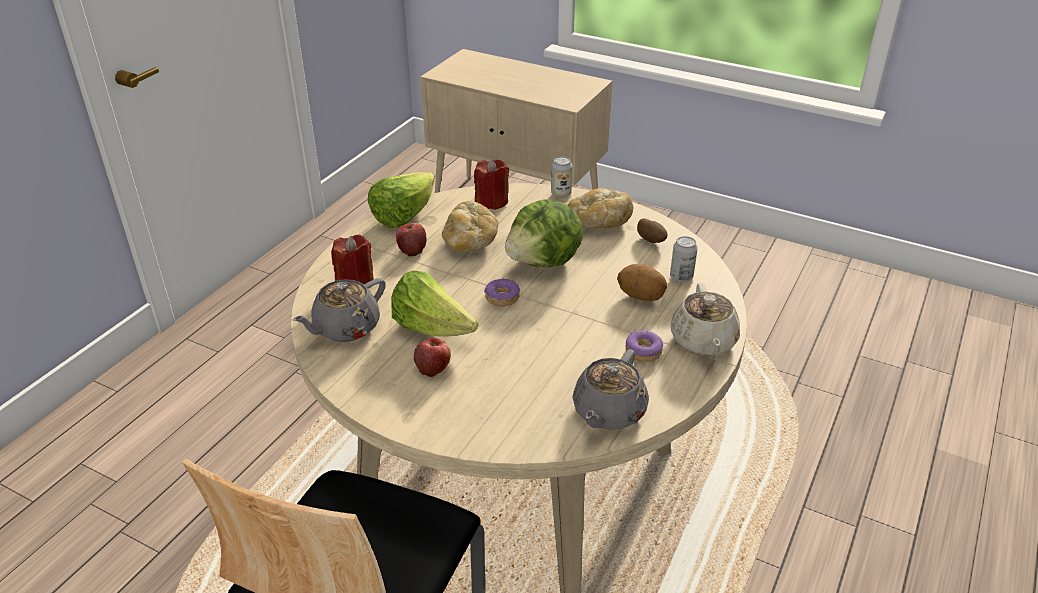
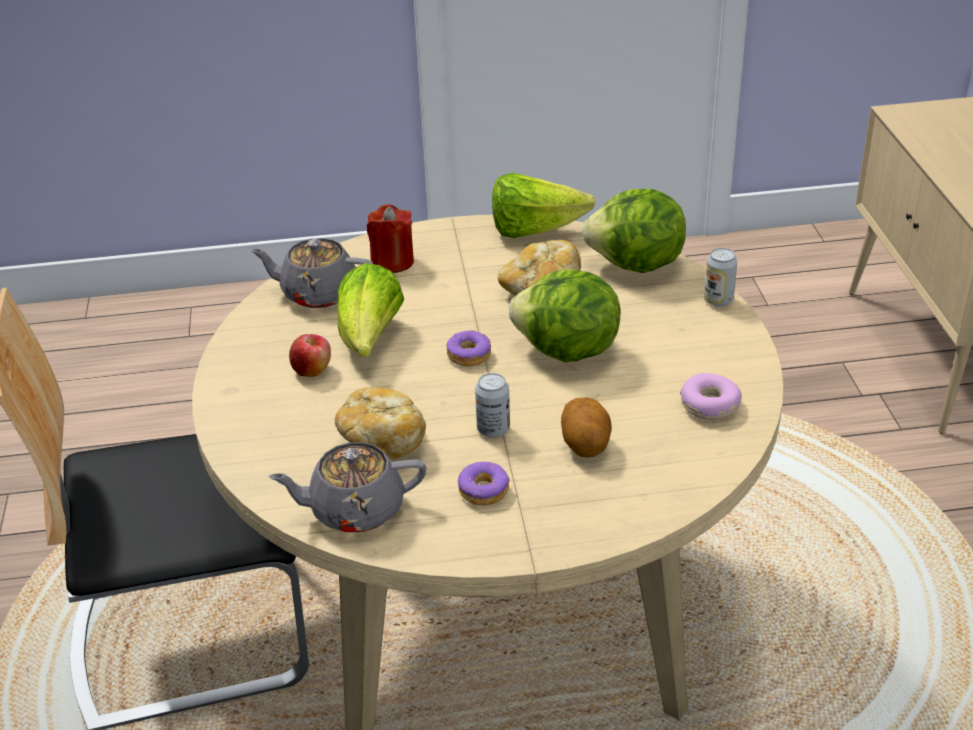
camera: 55 degrees right, 0 degrees up
apple [396,223,427,256] -> none
red candle [474,159,509,210] -> lettuce [582,189,686,273]
bread [567,188,633,228] -> bread moved to [335,387,426,459]
potato [637,218,667,243] -> donut [680,373,742,420]
can [670,236,698,283] -> can moved to [475,373,510,438]
beige teapot [670,282,740,355] -> none

